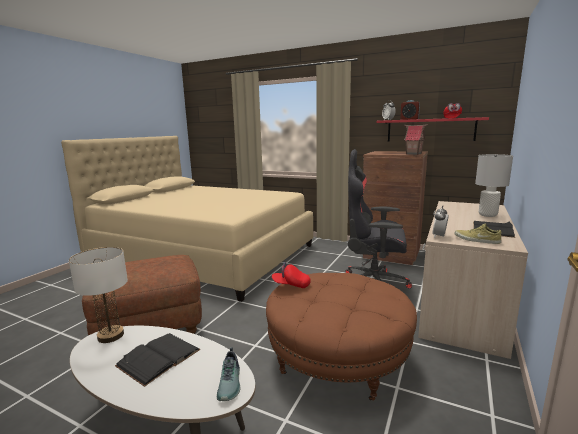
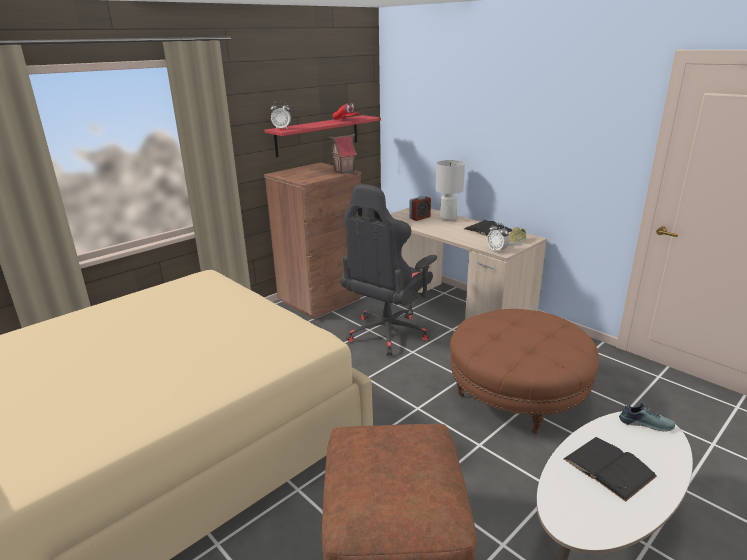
camera: 70 degrees left, 10 degrees up
table lamp [69,247,128,343] -> none
red cap [272,262,311,288] -> none
alarm clock [400,100,420,120] -> alarm clock moved to [409,196,431,221]

